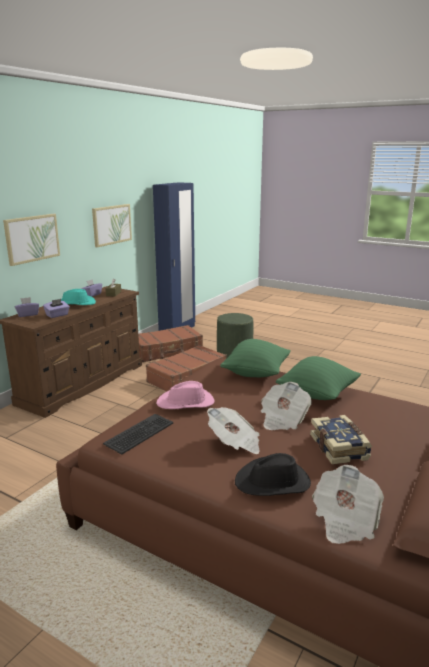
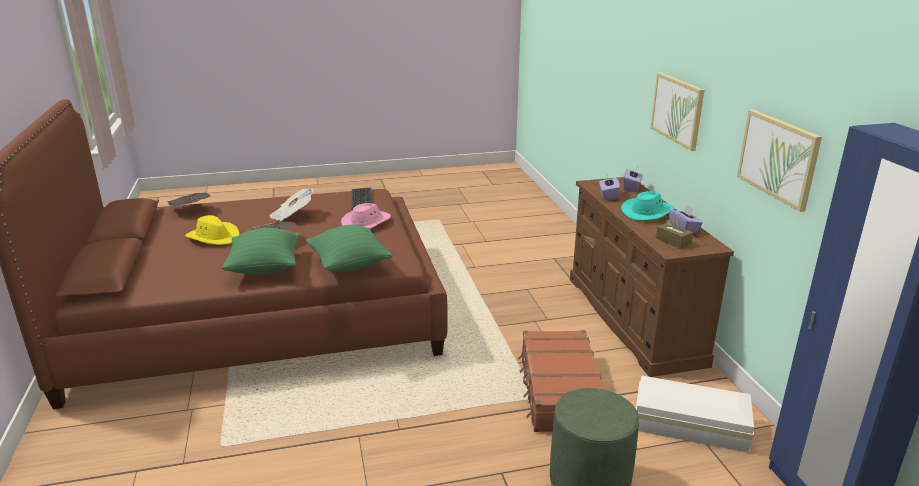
camera: 135 degrees right, 5 degrees up
brown suitcase [138,325,203,362] -> white storage box [636,375,754,453]
black hat [235,453,311,496] -> none
book [310,415,372,465] -> yellow hat [185,215,240,245]

